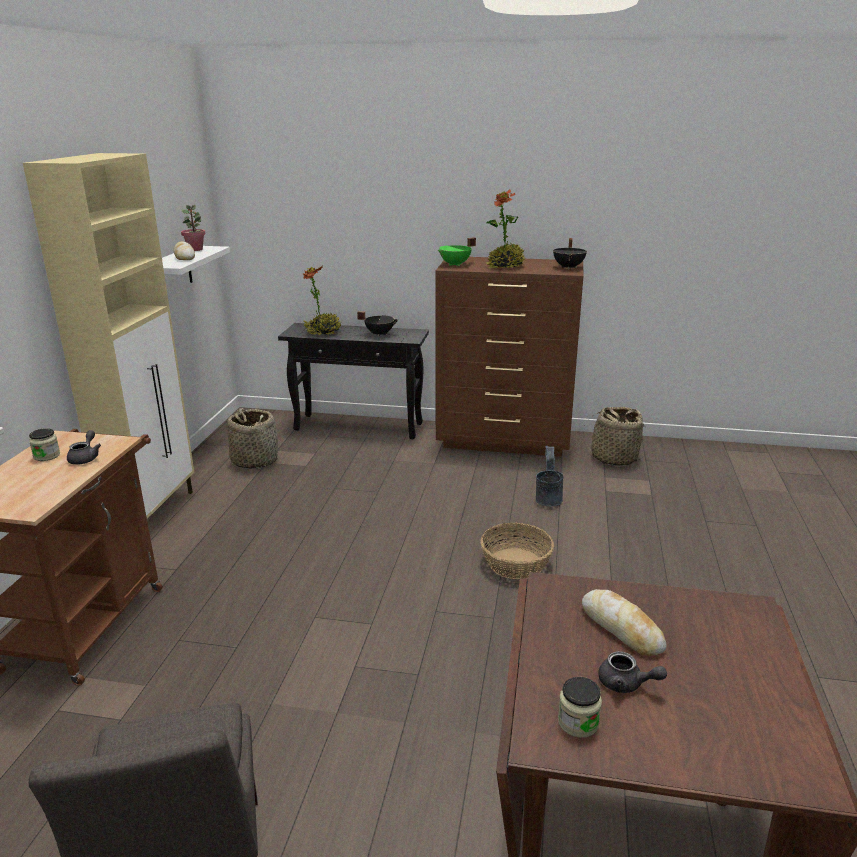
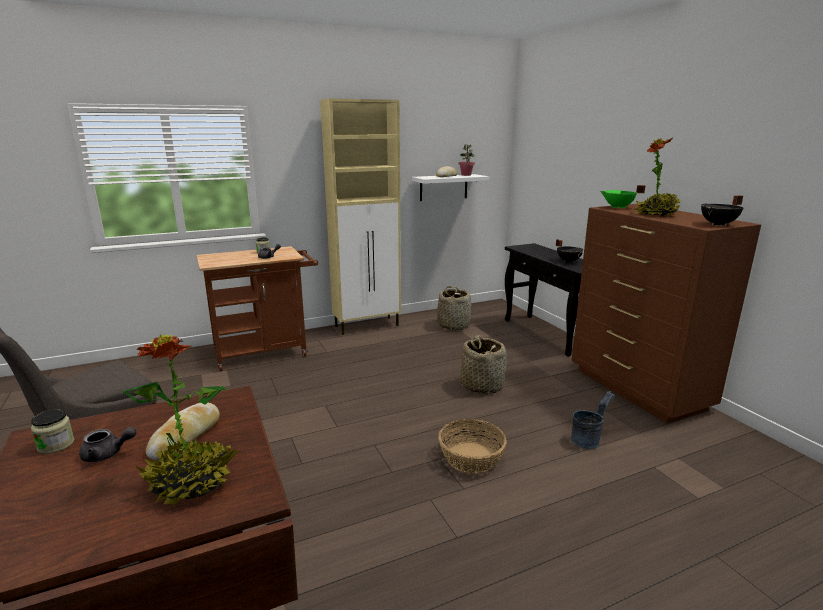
camera: 55 degrees right, 5 degrees down
potted plant [303,266,341,335] -> potted plant moved to [123,334,238,506]
basket [583,407,646,466] -> basket moved to [460,335,507,394]
grey teapot [598,651,667,693] -> grey teapot turned 90 degrees counterclockwise [79,427,136,462]

